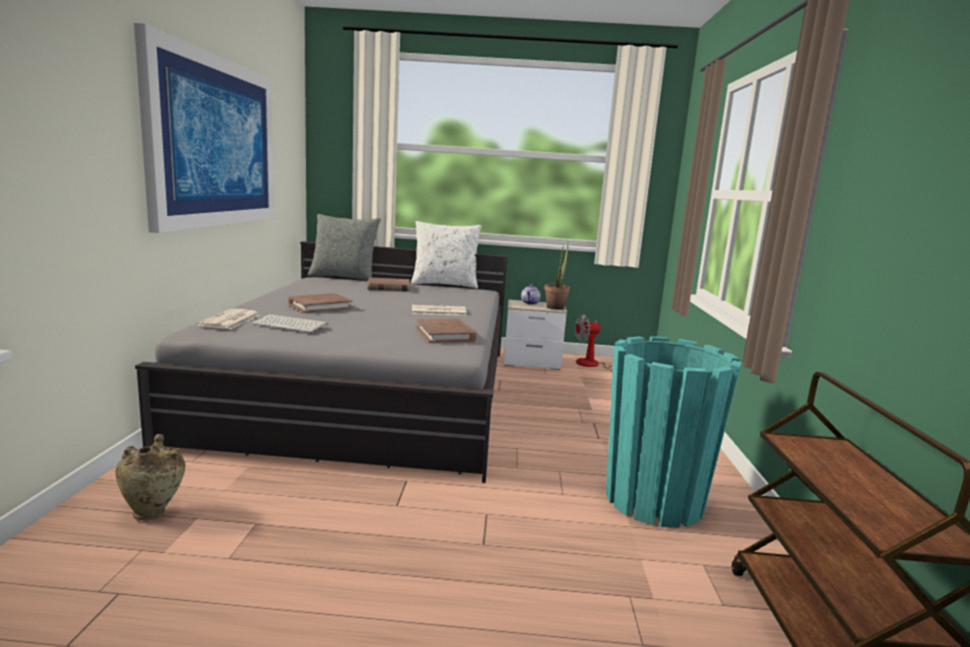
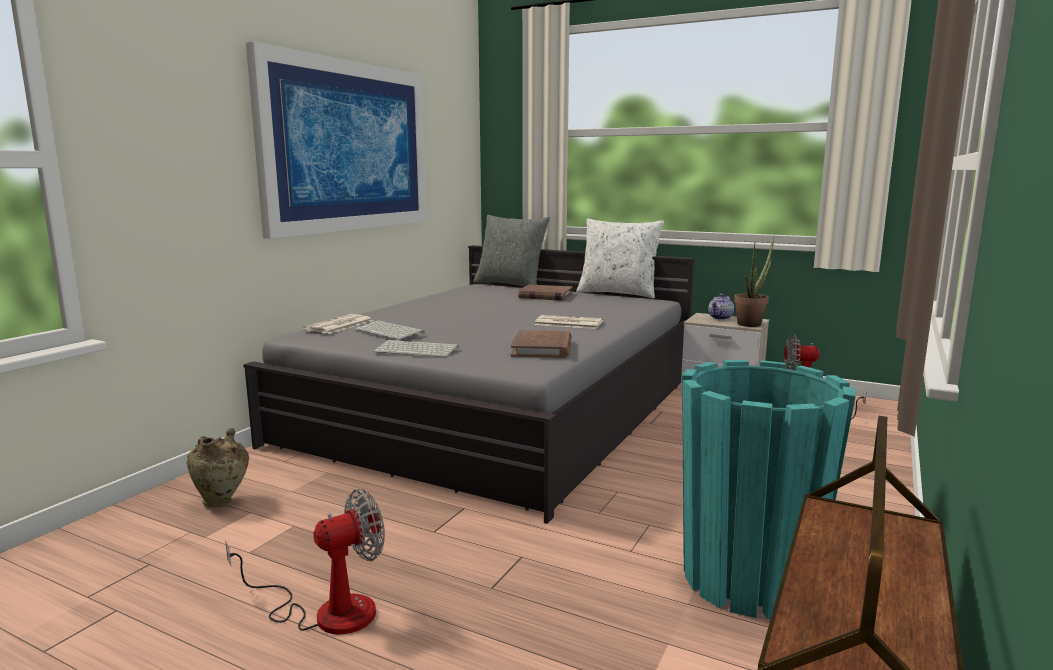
camera: 25 degrees right, 0 degrees up
brown book [288,293,353,313] -> none
none -> fan [225,489,385,634]
none -> keyboard [373,340,459,357]

